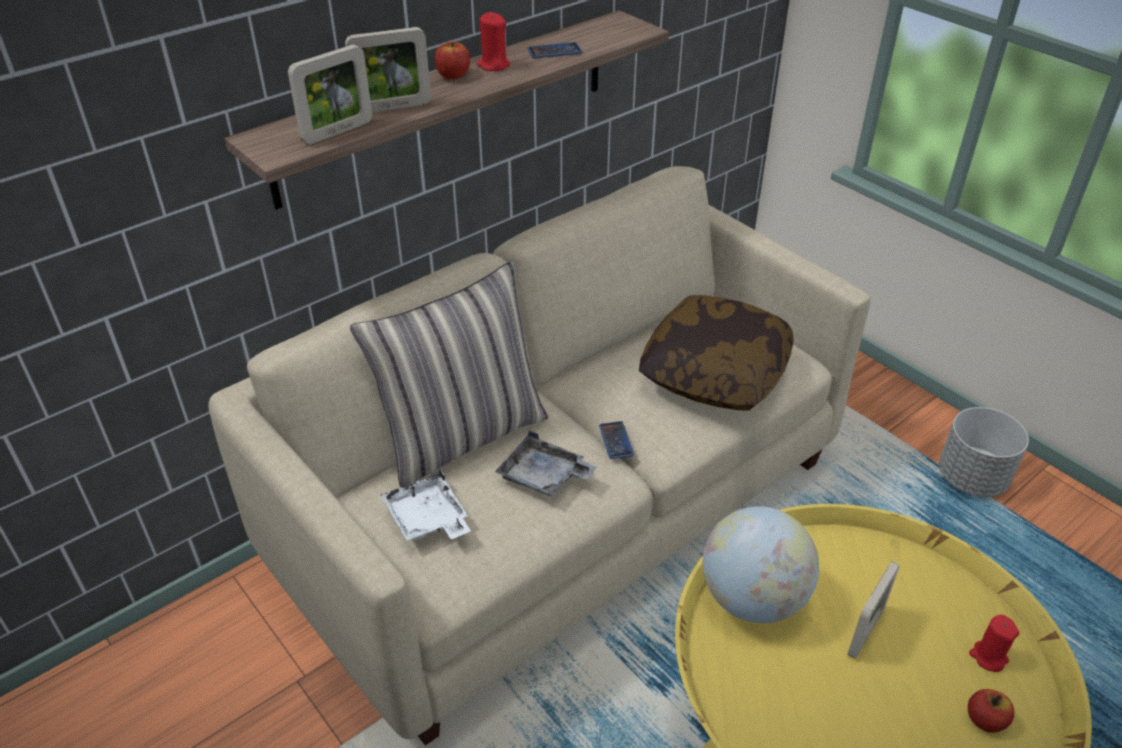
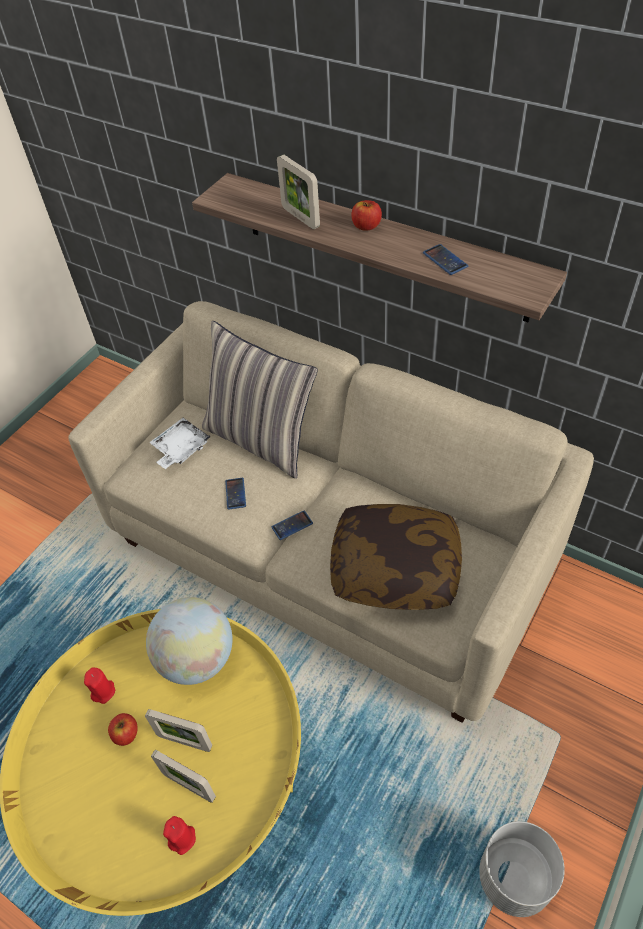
camera: 75 degrees right, 10 degrees up
picture frame [288,44,372,144] -> picture frame moved to [151,750,216,803]
red candle [477,12,511,71] -> red candle moved to [84,667,115,704]
grey tray [495,430,597,496] -> phone [225,478,246,510]
apple [968,689,1014,733] -> apple moved to [108,713,138,746]

